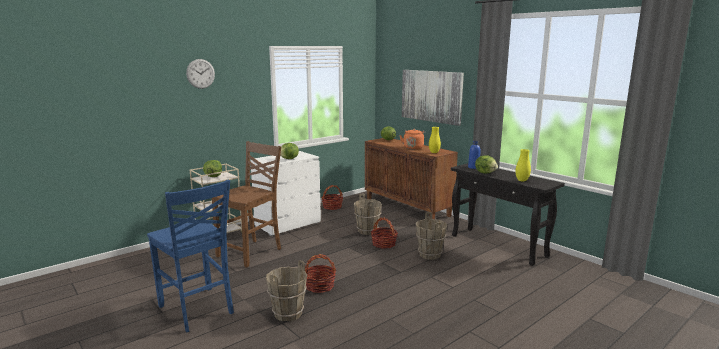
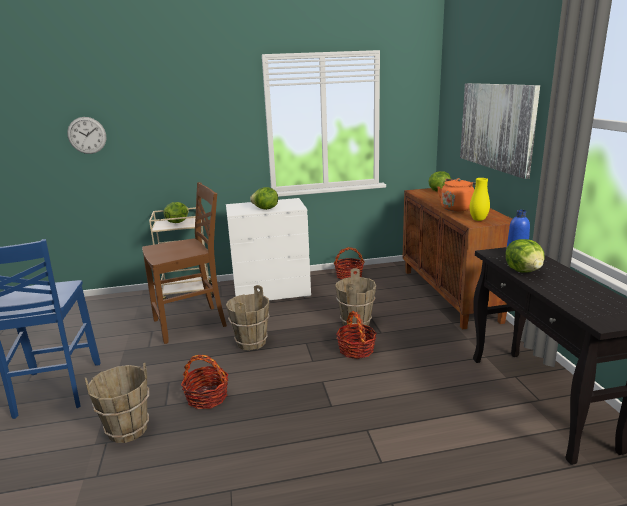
camera: 30 degrees right, 5 degrees up
wall clock [186,59,215,89] -> wall clock moved to [67,117,106,154]
brown bucket [416,212,447,260] -> brown bucket moved to [226,285,270,350]
yellow vase [515,149,531,181] -> none

